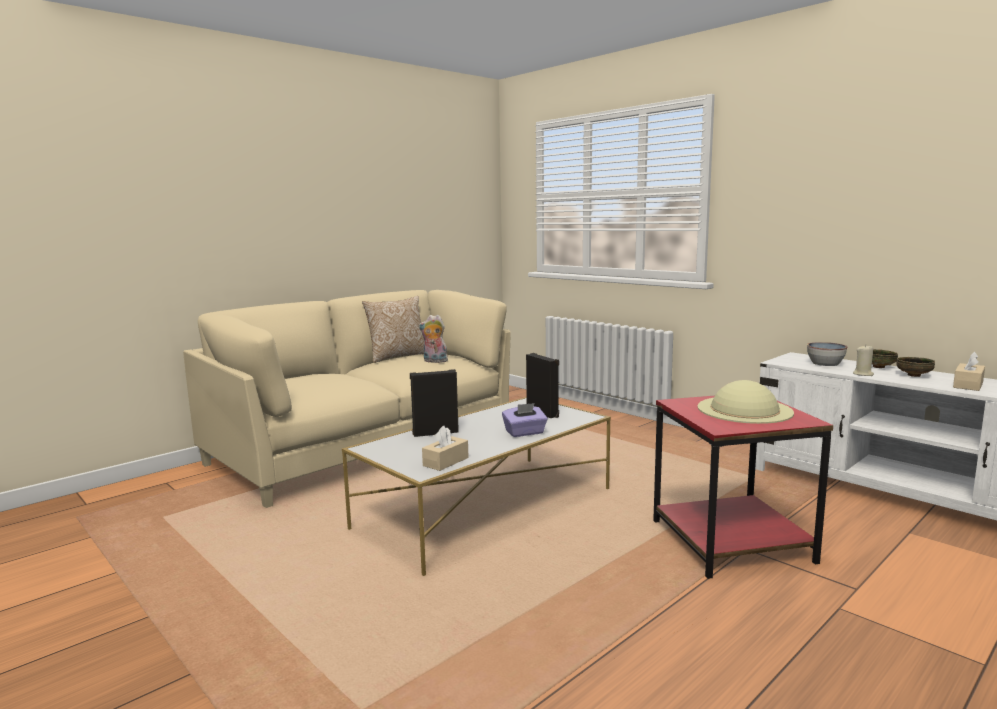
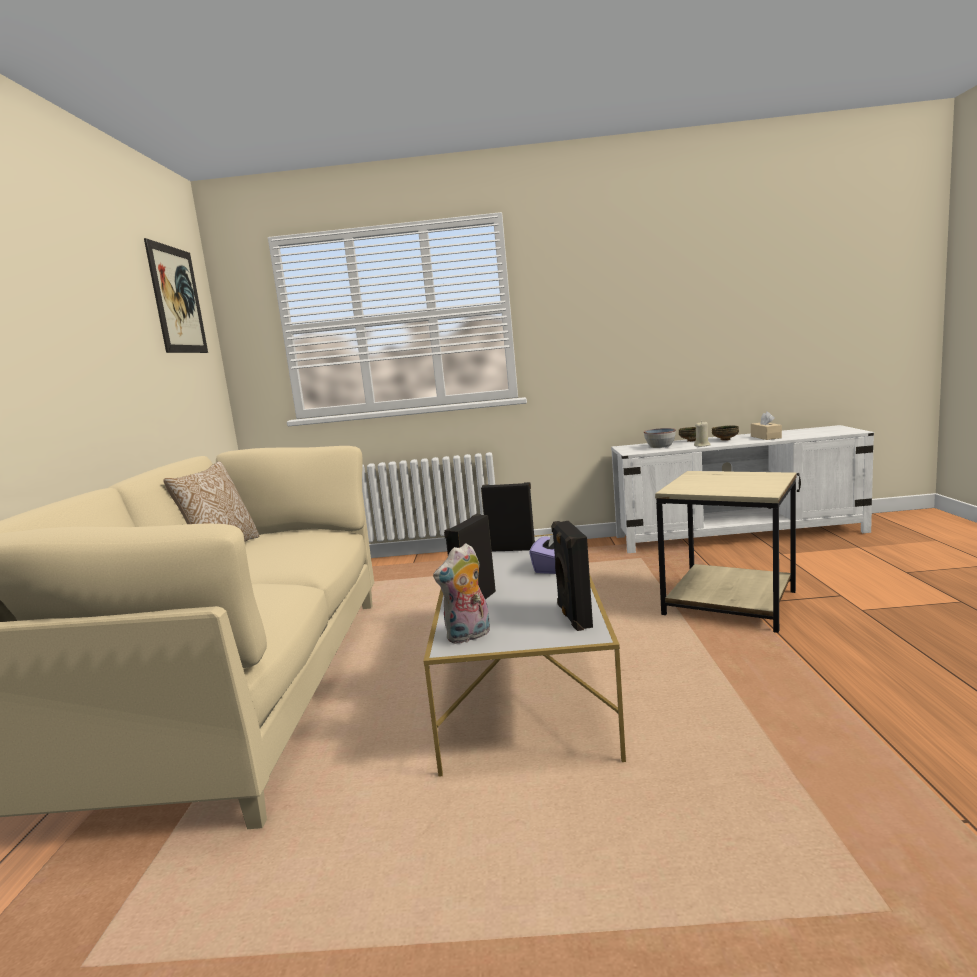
camera: 45 degrees left, 0 degrees up
plush toy [418,315,448,363] -> plush toy moved to [433,543,490,644]
beige tissue box [422,426,469,471] -> black speaker [551,521,593,631]
red side table [653,396,833,579] -> beige side table [655,471,797,633]
beige hat [697,380,794,424] -> none
none -> picture [144,238,208,353]

